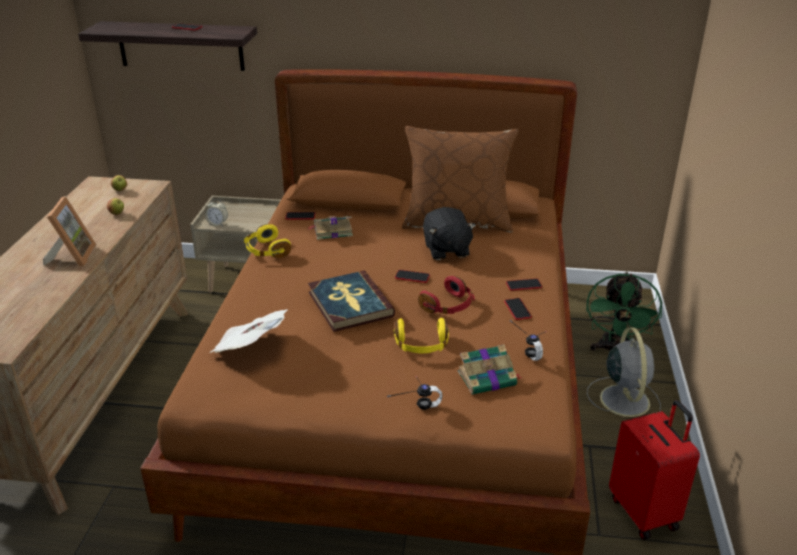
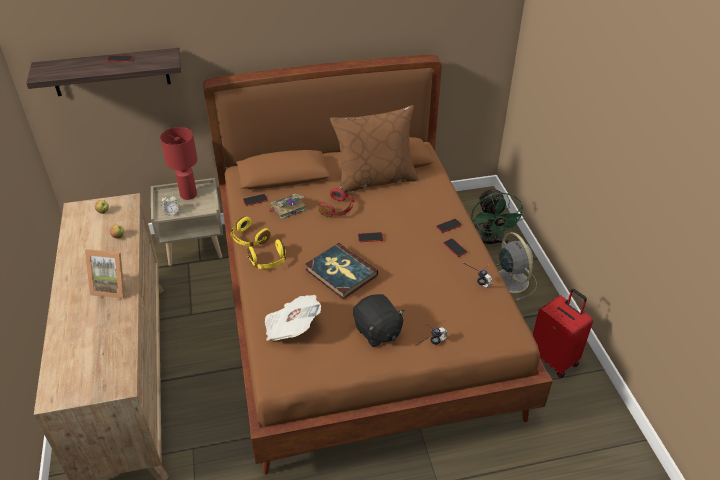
camera: 20 degrees left, 10 degrees up
picture frame [43,196,97,267] -> picture frame turned 120 degrees clockwise [85,249,125,299]
yellow headphones [394,318,449,353] -> yellow headphones moved to [247,239,286,269]
red headphones [418,276,475,314] -> red headphones moved to [319,188,355,217]
black plush toy [423,207,476,260] -> black plush toy moved to [353,294,405,347]
book [458,344,522,395] -> none
none -> red table lamp [160,127,198,200]

